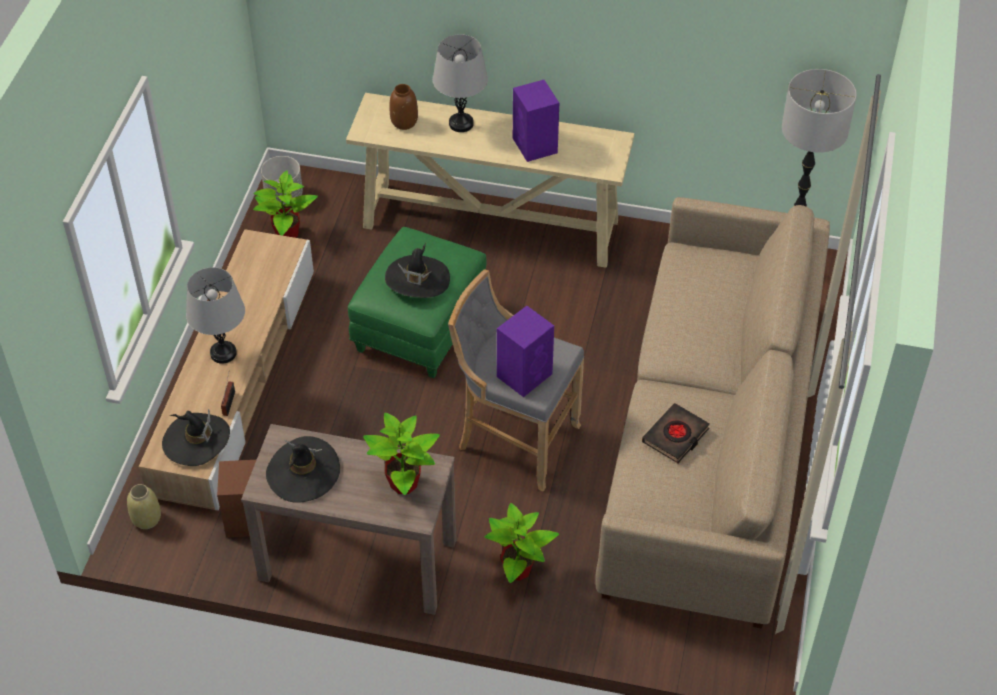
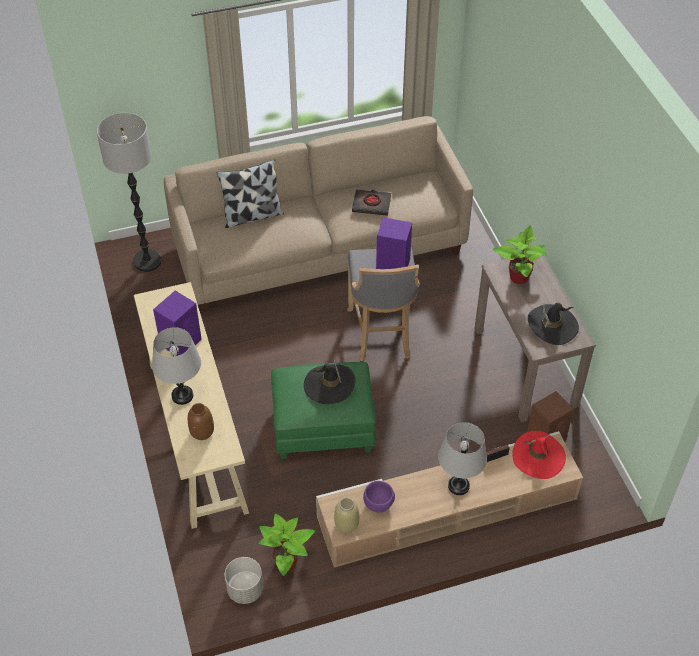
camera: 120 degrees left, 0 degrees up
beige vase [127,484,161,529] -> beige vase moved to [334,498,359,533]
black hat [162,409,230,466] -> red hat [512,431,566,479]
potted plant [484,503,559,583] -> none
none -> pillow [216,159,284,228]
none -> purple bowl [363,481,395,512]

